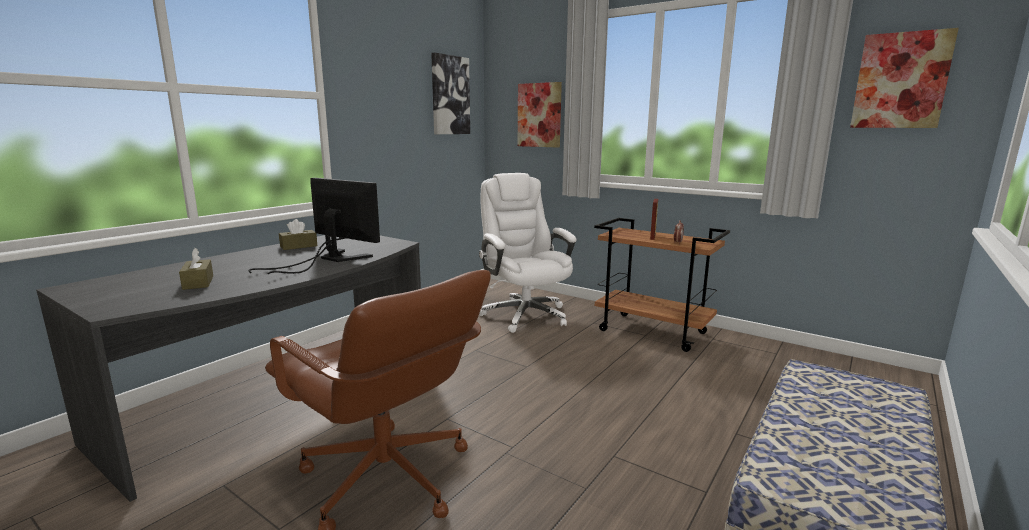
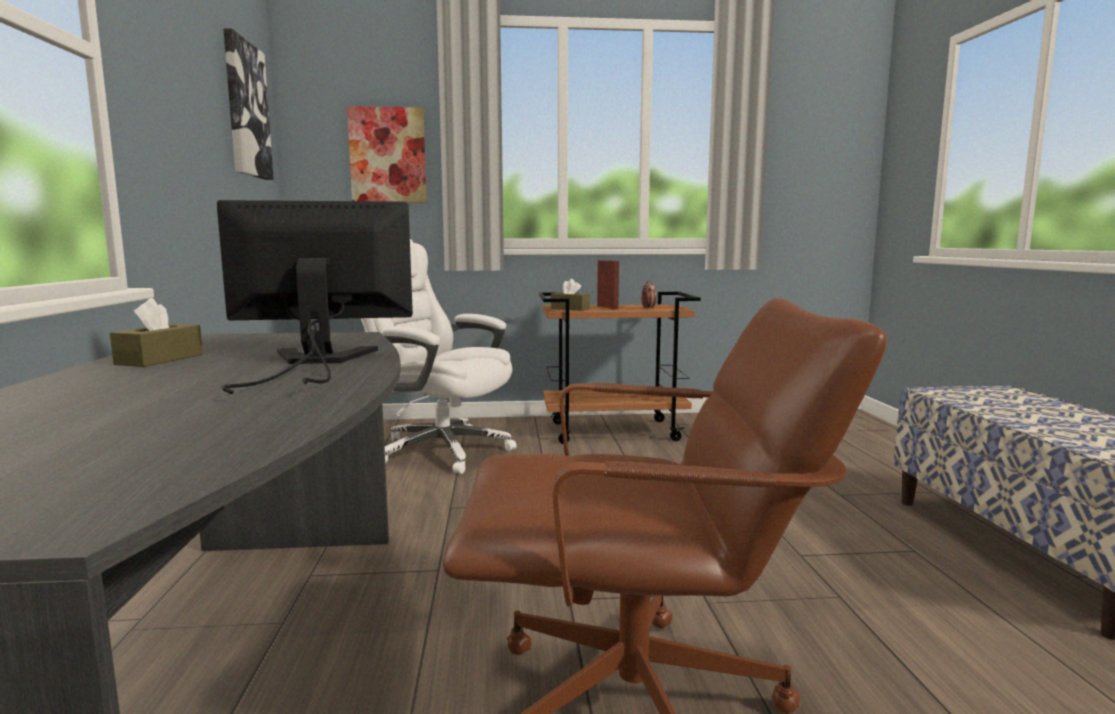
camera: 40 degrees left, 5 degrees down
brown tissue box [179,248,213,290] -> brown tissue box moved to [551,279,590,311]
picture [850,28,959,128] -> none

